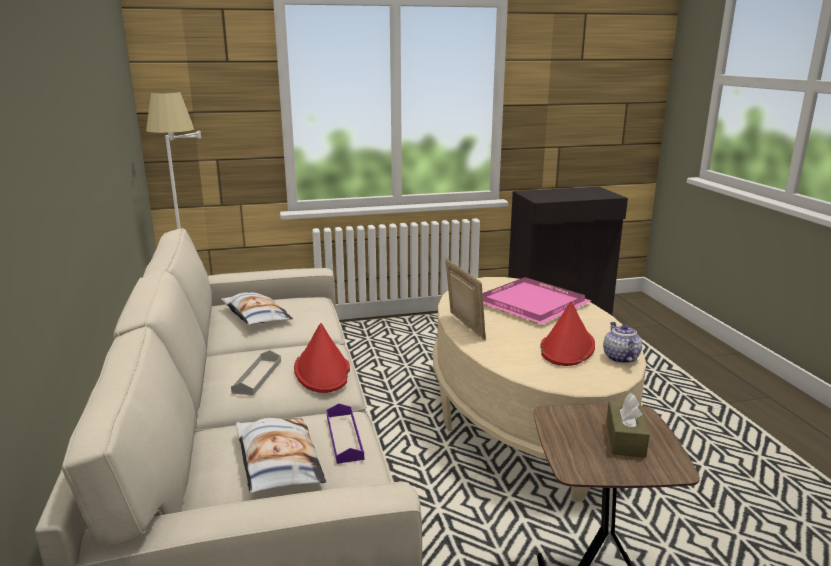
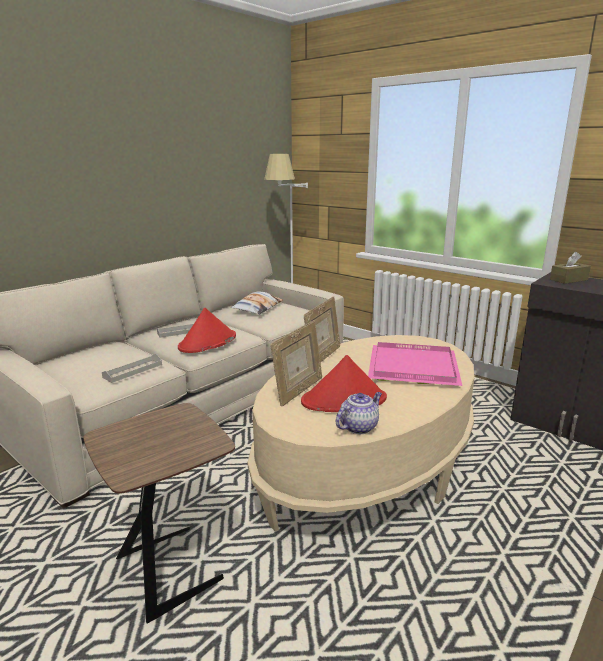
camera: 55 degrees right, 0 degrees up
pillow [236,418,326,493] -> none
purple tray [327,403,364,464] -> grey tray [102,354,162,383]
brown tissue box [606,393,649,458] -> brown tissue box moved to [550,252,591,284]
none -> picture frame [270,320,322,406]

